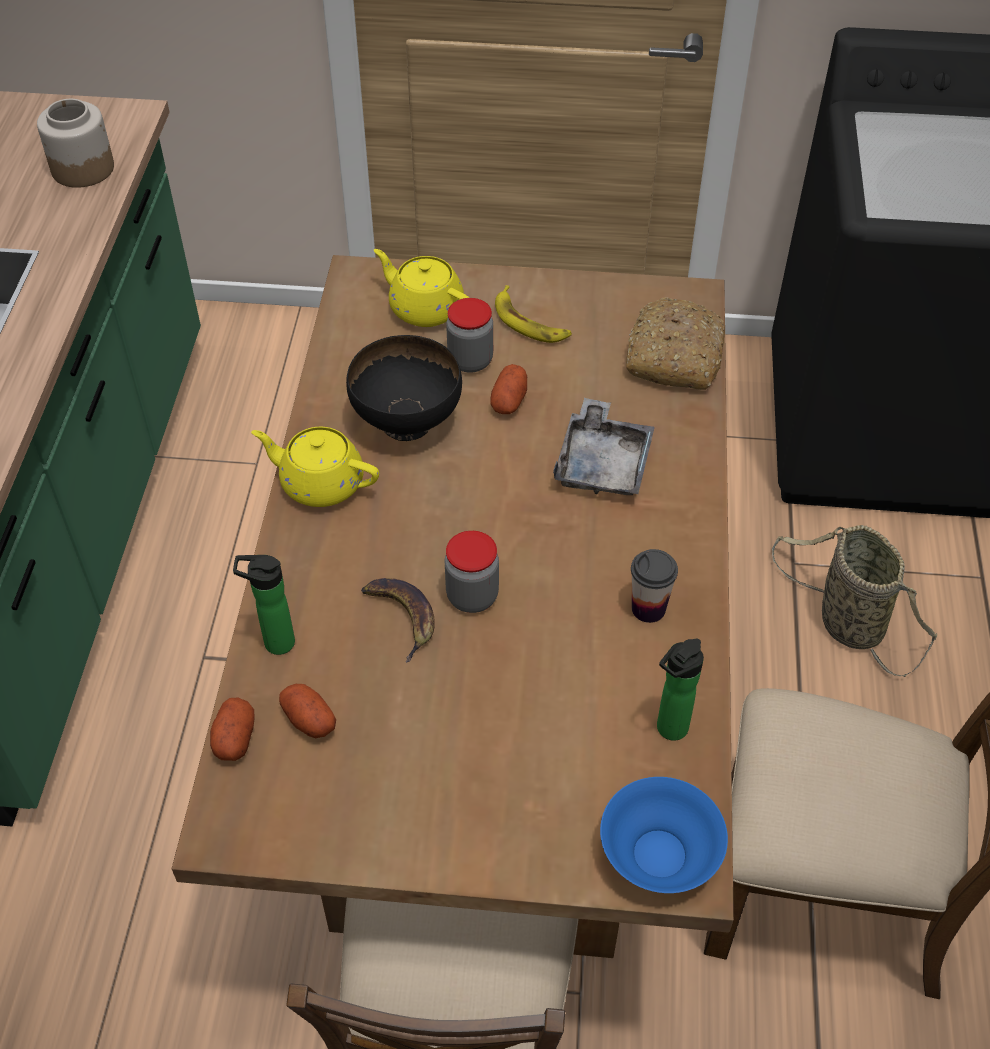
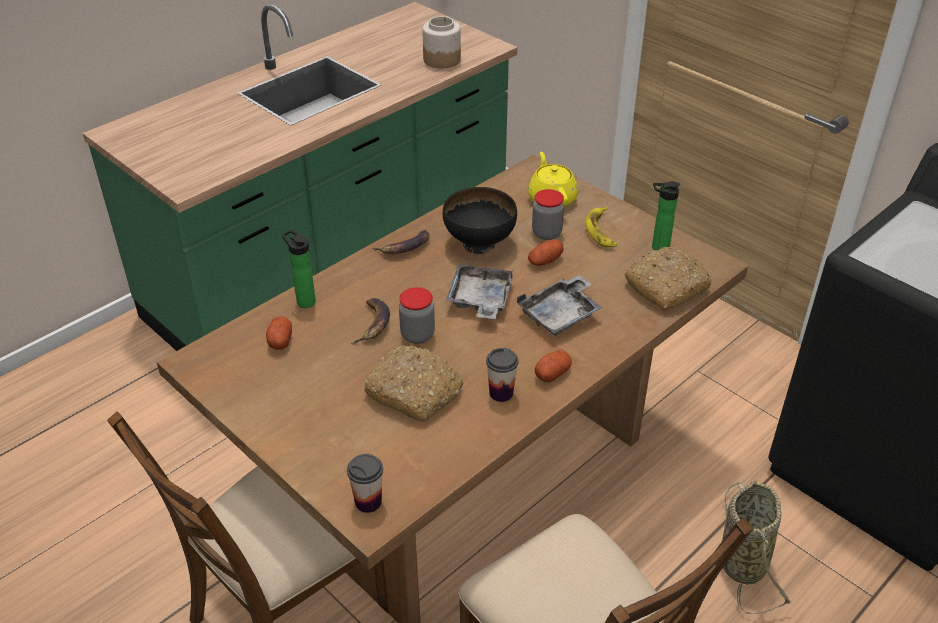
camera: 40 degrees right, 10 degrees down
potato [210,698,254,761] -> potato moved to [535,350,572,382]
yellow teapot [251,427,379,507] -> banana [373,230,430,254]
blue bowl [600,777,728,893] -> cup [347,454,383,513]
bottle [657,639,704,741] -> bottle moved to [652,181,680,250]
none -> bread [363,345,463,422]
none -> grey tray [446,264,514,319]

